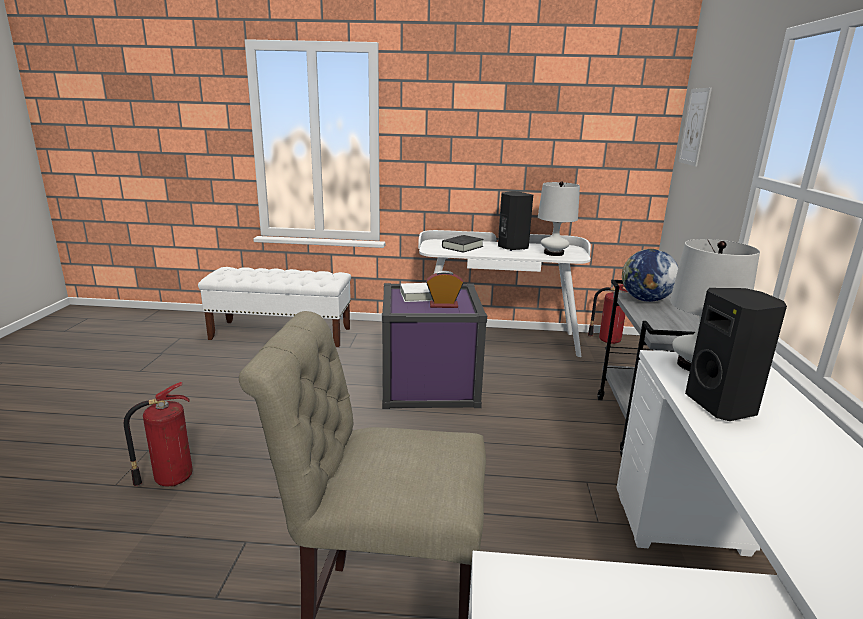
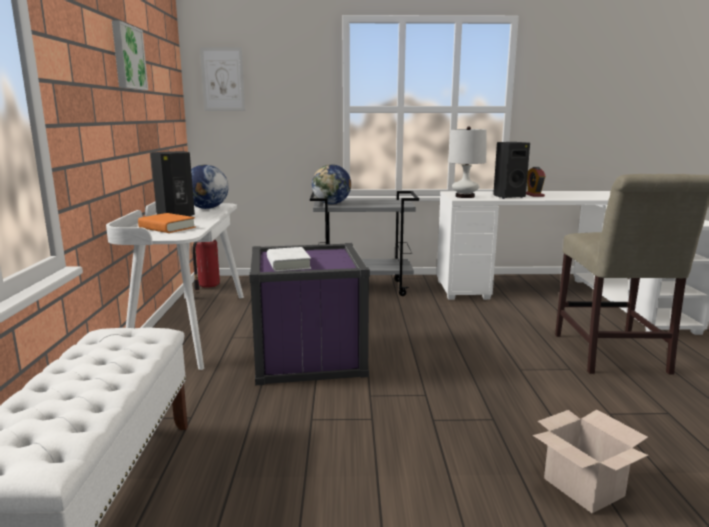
camera: 95 degrees left, 5 degrees down
fire extinguisher [124,382,193,486] -> cardboard box [533,409,648,513]
alarm clock [426,271,463,308] -> alarm clock moved to [526,167,546,197]
black book [442,235,484,253] -> orange book [138,213,196,233]
white table lamp [538,181,580,256] -> globe [191,165,228,209]
none -> picture [112,20,148,90]

